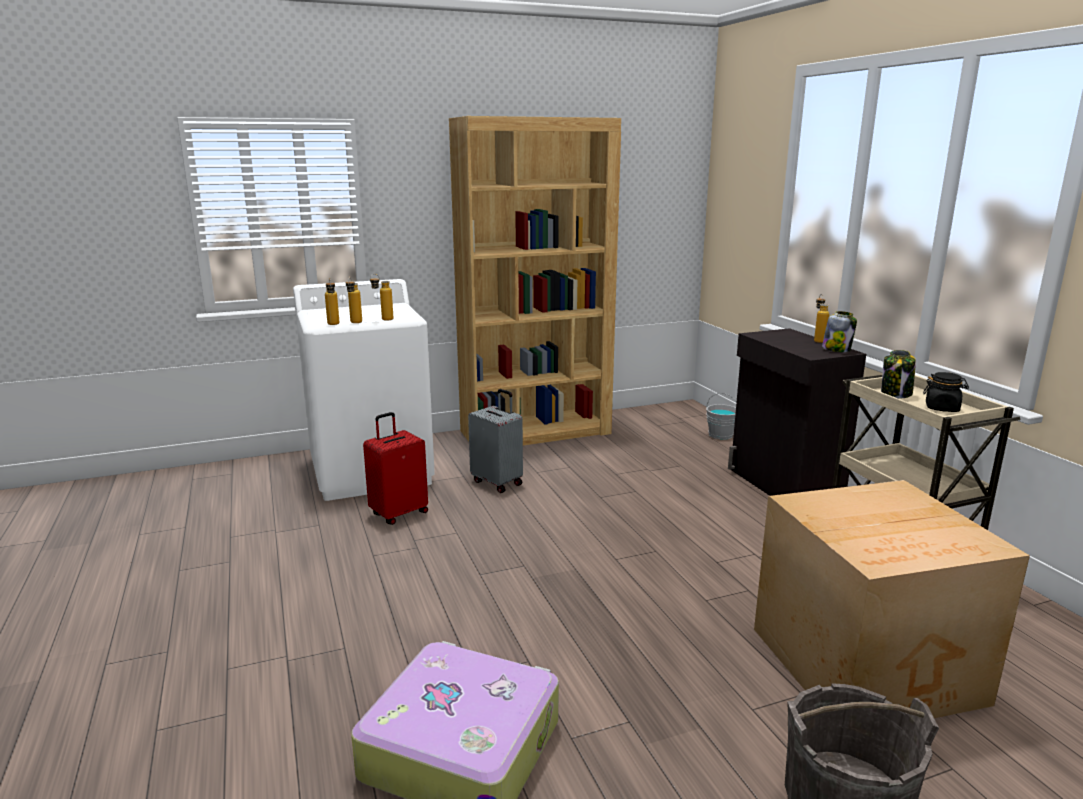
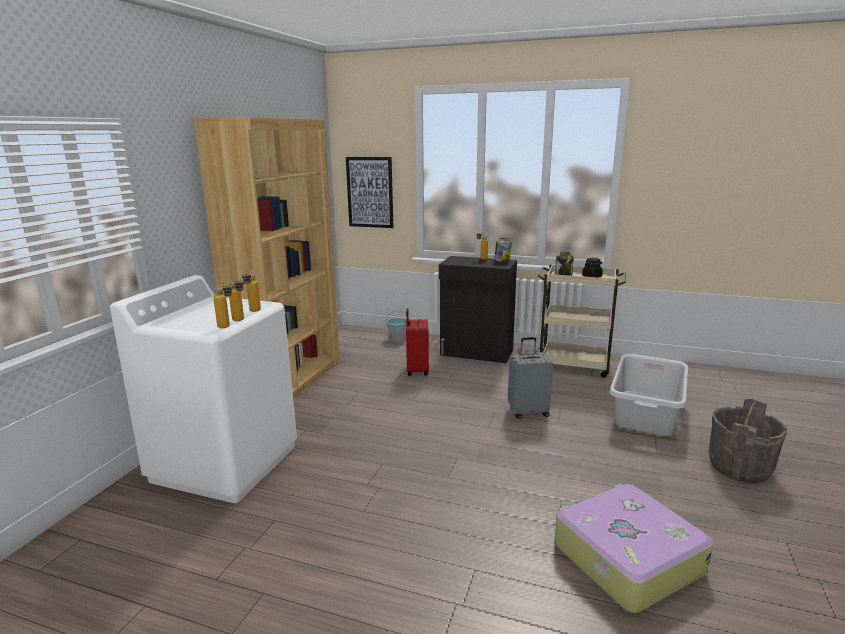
camera: 50 degrees left, 0 degrees up
red suitcase [363,412,428,525] -> red suitcase moved to [406,308,429,376]
grey suitcase [468,389,523,493] -> grey suitcase moved to [508,337,553,419]
cardboard box [754,480,1030,718] -> grey laundry basket [609,354,688,436]
none -> picture [346,157,394,228]

